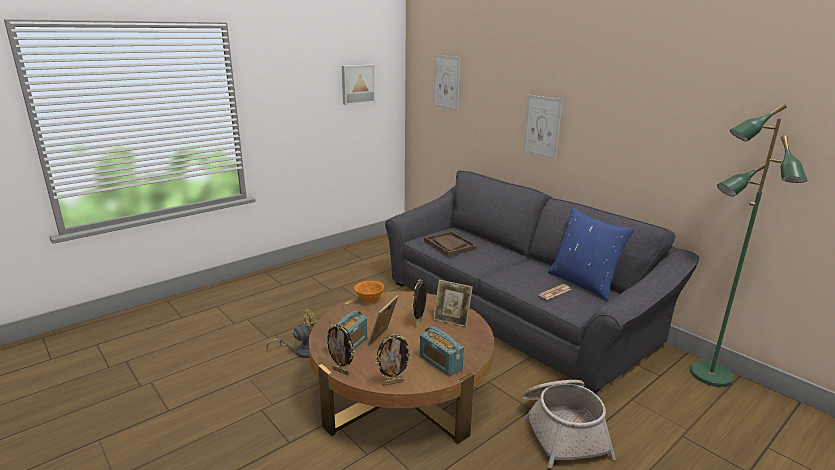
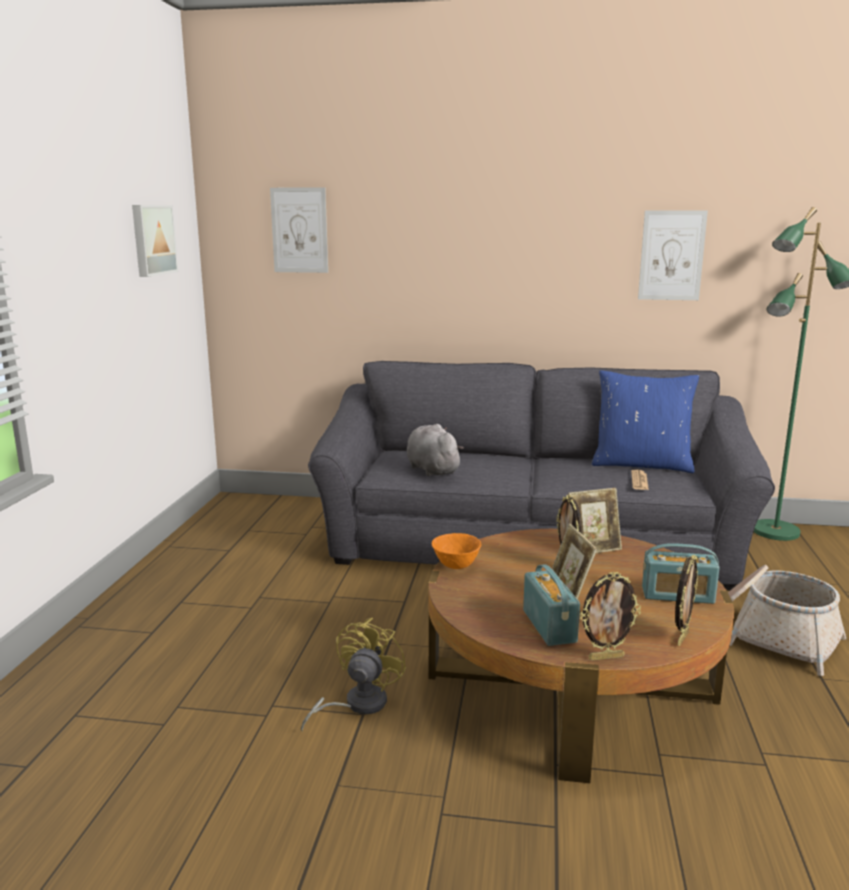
camera: 40 degrees left, 5 degrees down
brown tray [424,231,477,256] -> grey plush toy [407,424,464,476]
picture [523,95,563,160] -> picture moved to [638,210,708,300]

